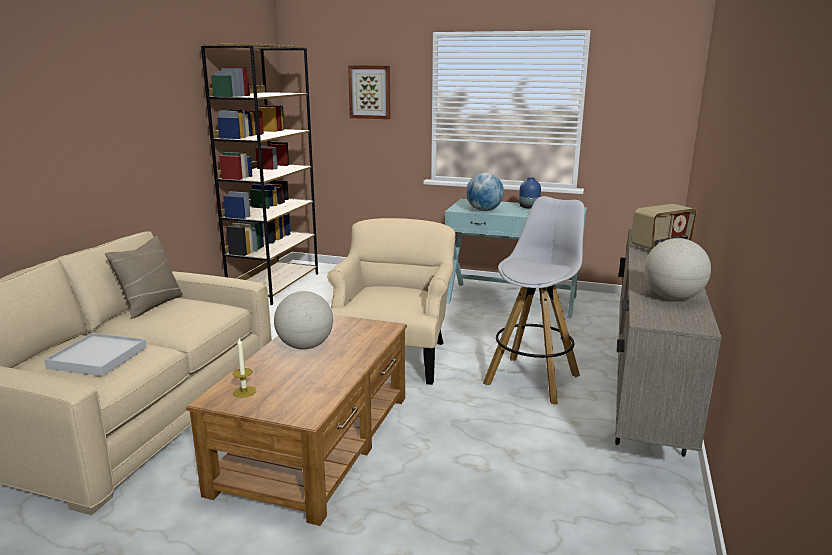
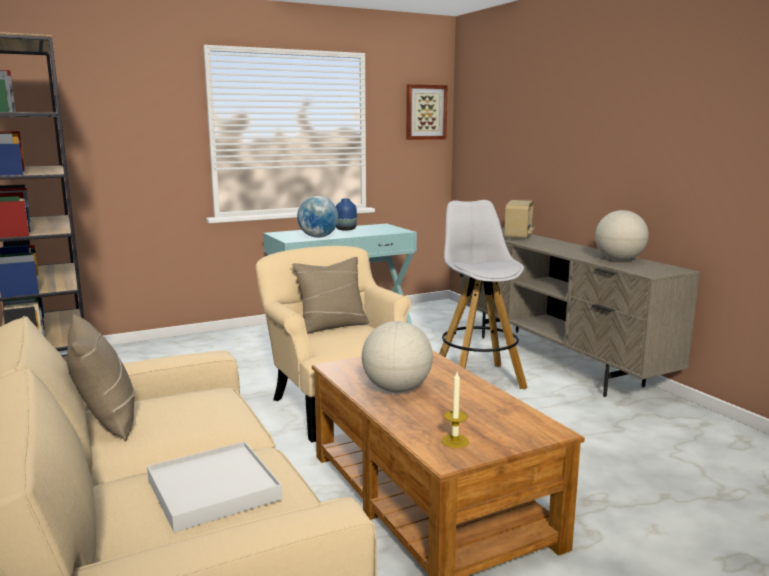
camera: 45 degrees left, 5 degrees down
picture [348,65,390,119] -> picture moved to [406,84,448,140]
none -> beige pillow [292,257,369,334]

